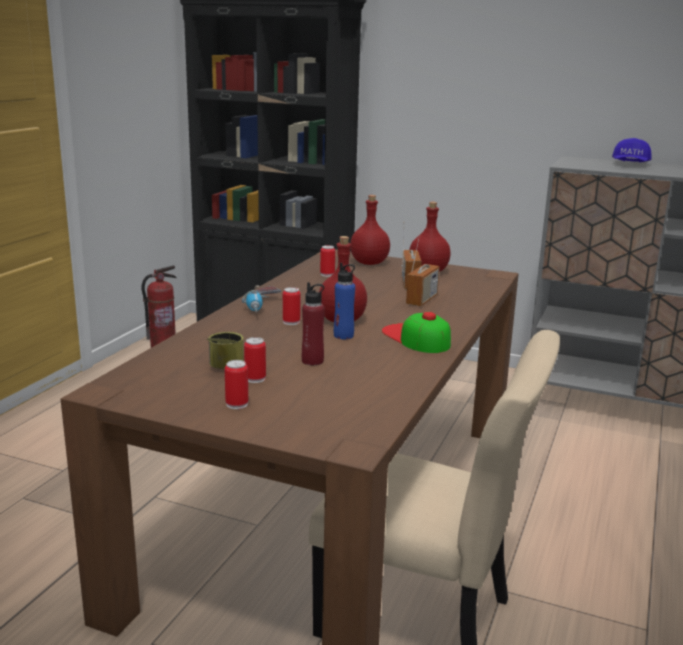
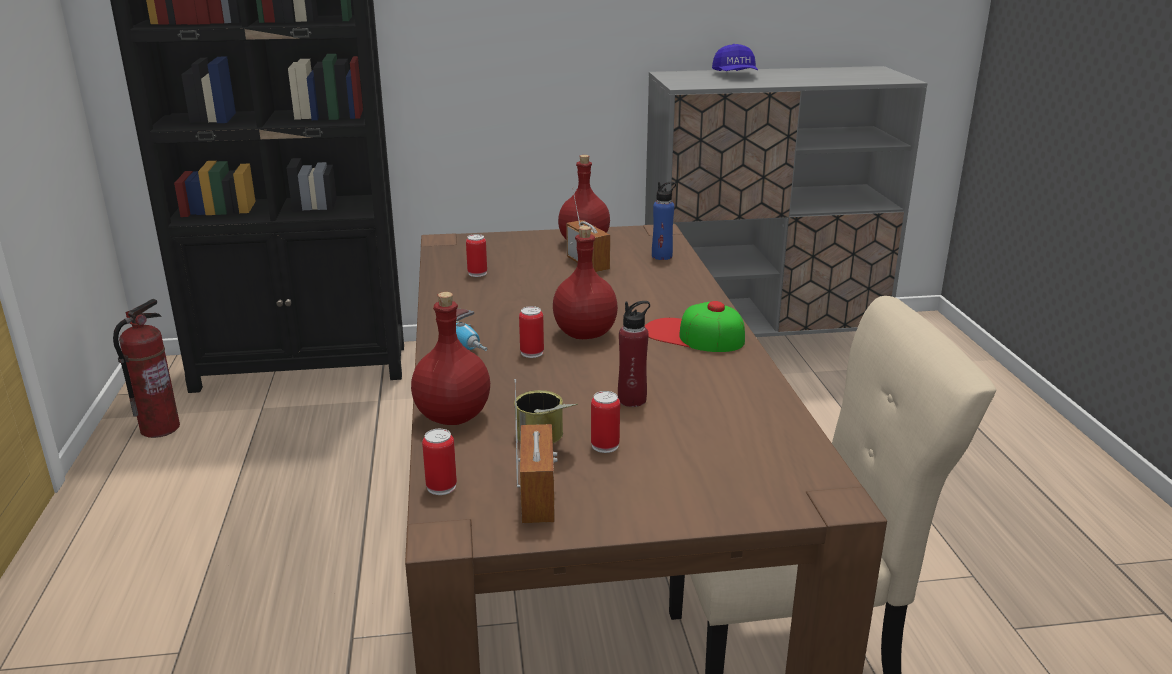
camera: 30 degrees left, 5 degrees up
can [225,360,248,409] -> can moved to [422,429,457,495]
blue bottle [334,263,355,339] -> blue bottle moved to [652,182,676,260]
red bottle [350,195,390,265] -> red bottle moved to [411,292,490,425]
radio [406,233,439,306] -> radio moved to [514,379,558,523]

